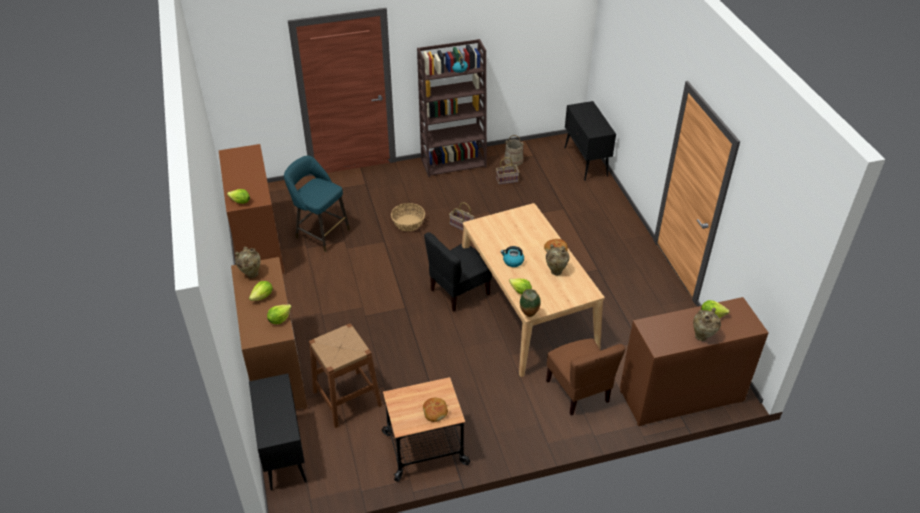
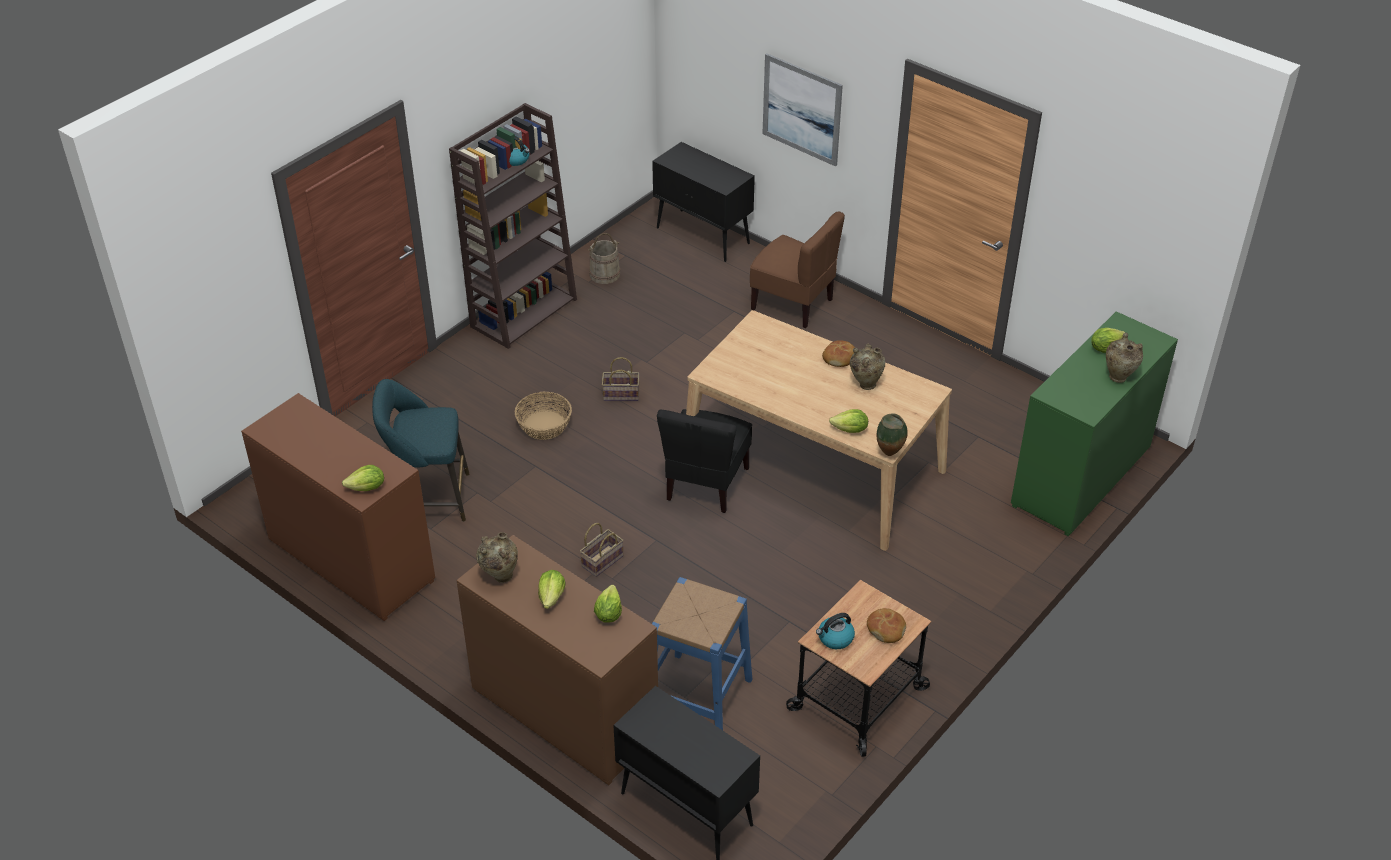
camera: 35 degrees left, 0 degrees up
brown stool [309,323,382,428] -> blue stool [652,577,752,730]
basket [496,157,519,184] -> basket moved to [580,523,624,577]
kettle [500,246,524,267] -> kettle moved to [816,613,855,649]
brown chair [546,338,625,415] -> brown chair moved to [750,211,845,328]
brown dresser [620,297,769,426] -> green dresser [1011,311,1178,536]
none -> picture [763,53,843,167]

